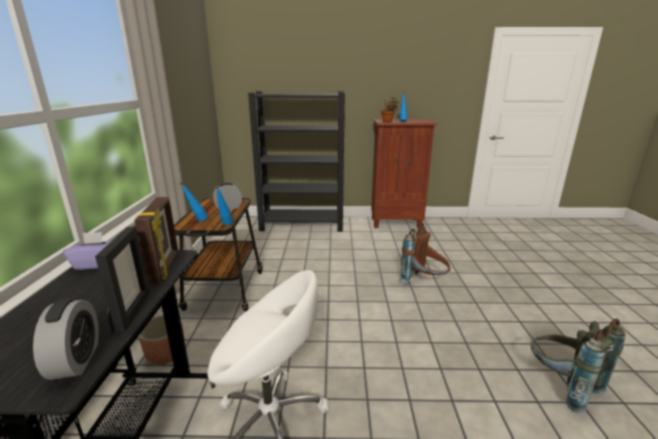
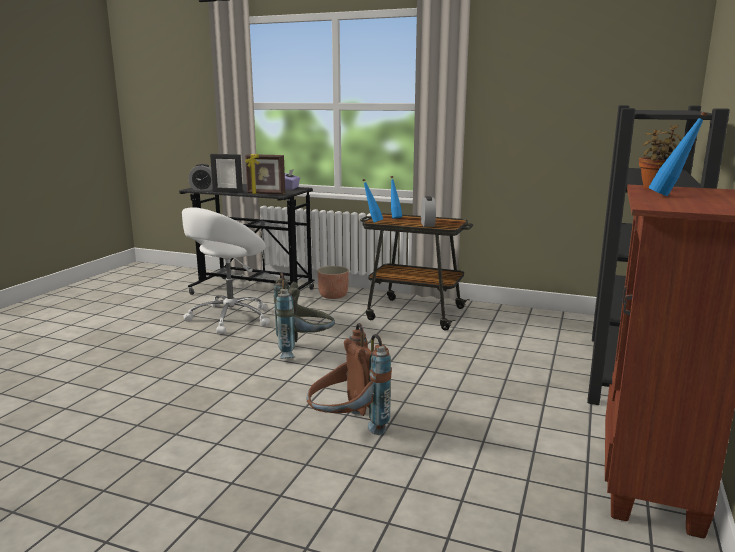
camera: 110 degrees right, 5 degrees down
grey backpack [531,319,625,413] -> grey backpack moved to [274,273,335,359]

